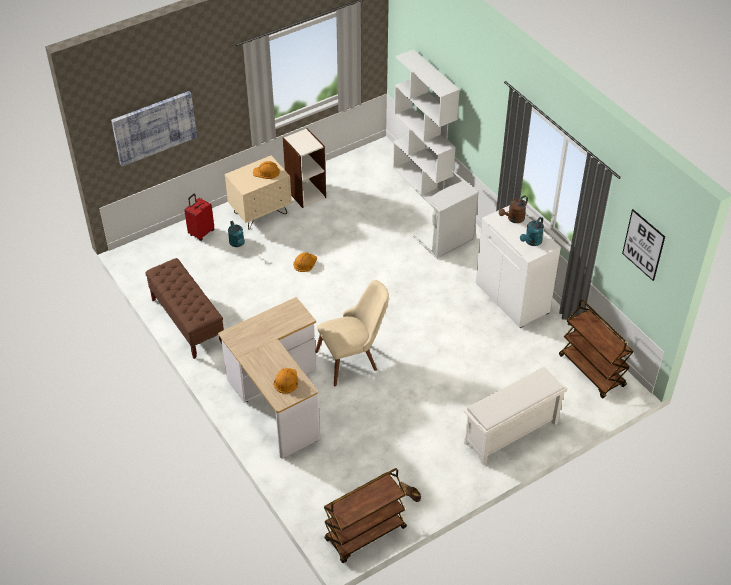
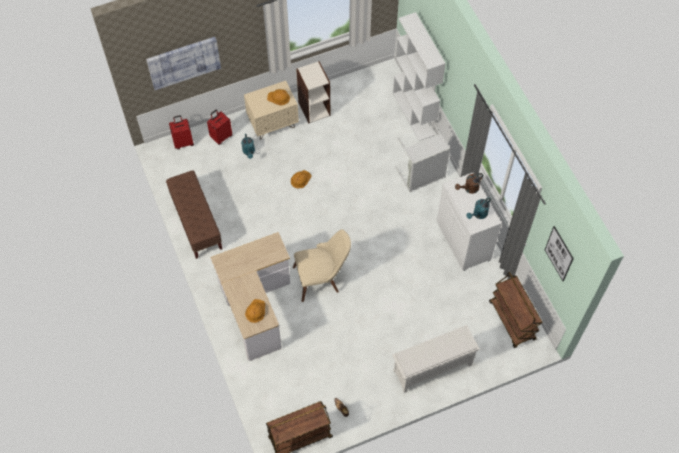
camera: 10 degrees right, 15 degrees up
none -> red suitcase [169,115,194,149]

